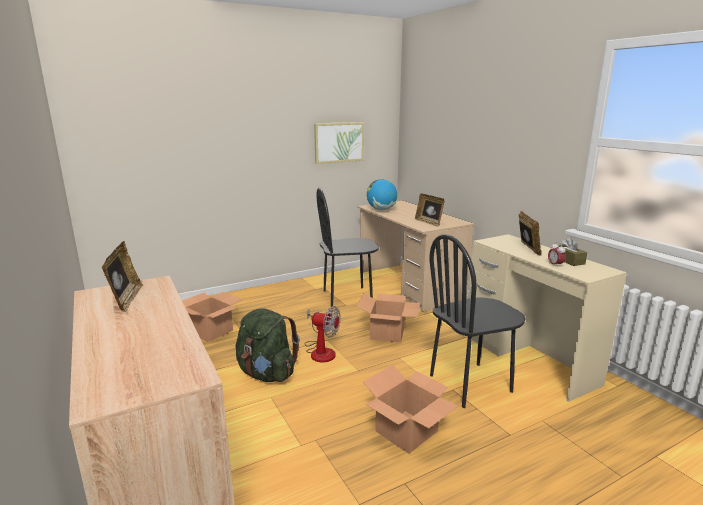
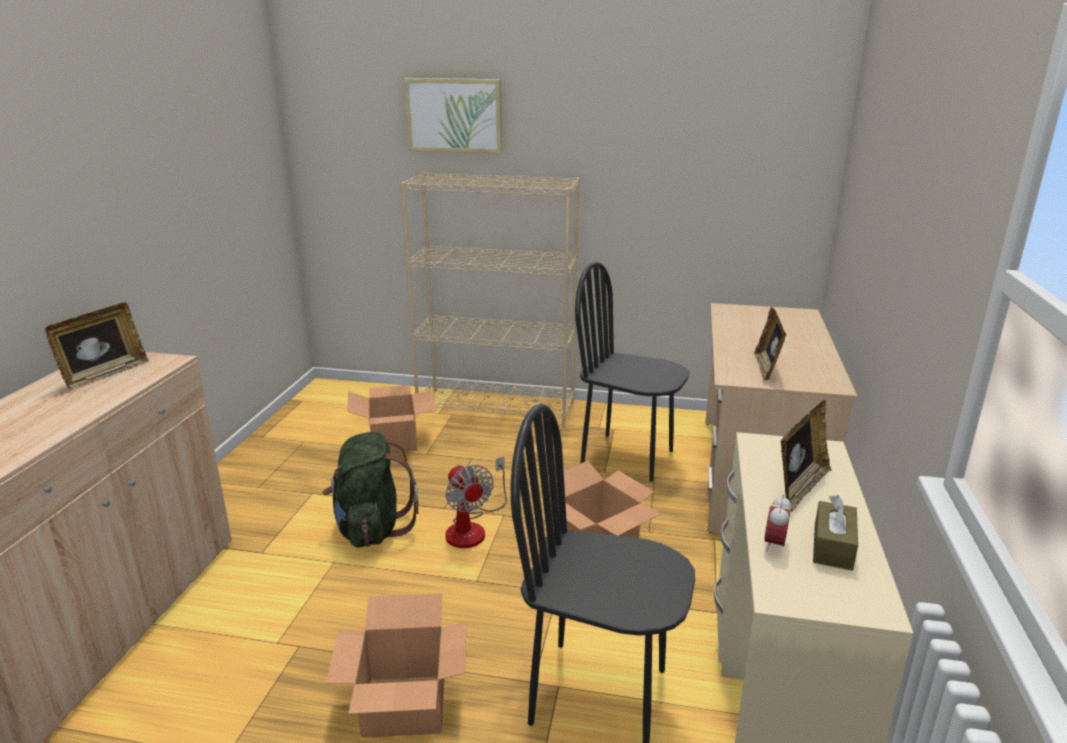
camera: 40 degrees right, 5 degrees up
picture [314,122,364,164] -> picture moved to [404,78,502,153]
globe [366,179,397,211] -> none
none -> beige bookcase [400,173,580,427]

